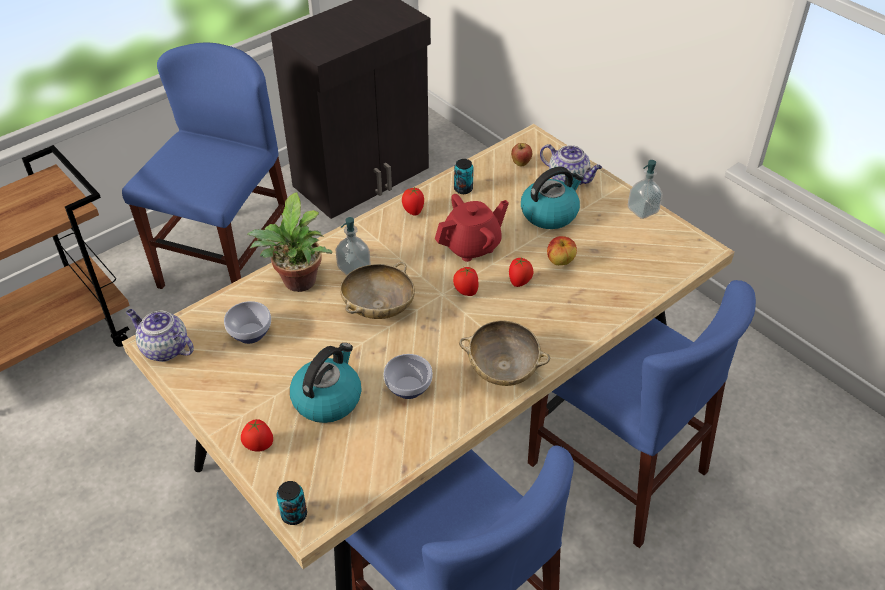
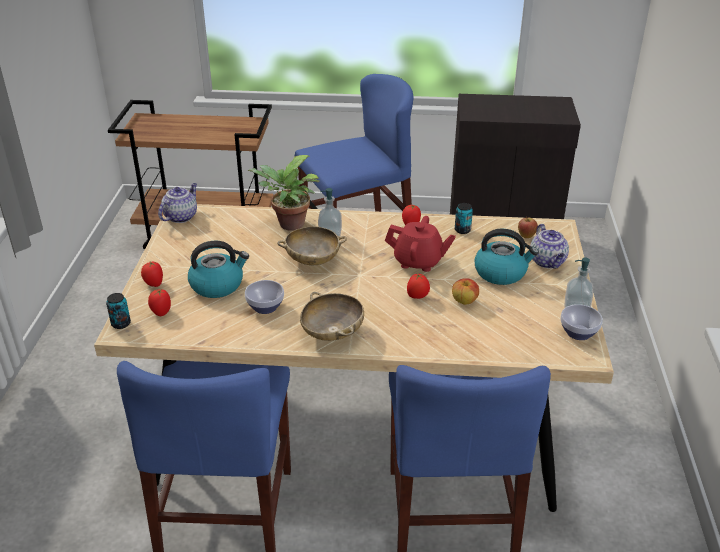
camera: 45 degrees right, 10 degrees down
teapot [126,309,194,362] -> teapot turned 45 degrees clockwise [158,183,197,223]
bowl [224,301,271,344] -> bowl moved to [560,304,603,340]
tomato [453,267,478,296] -> tomato moved to [148,288,171,316]

